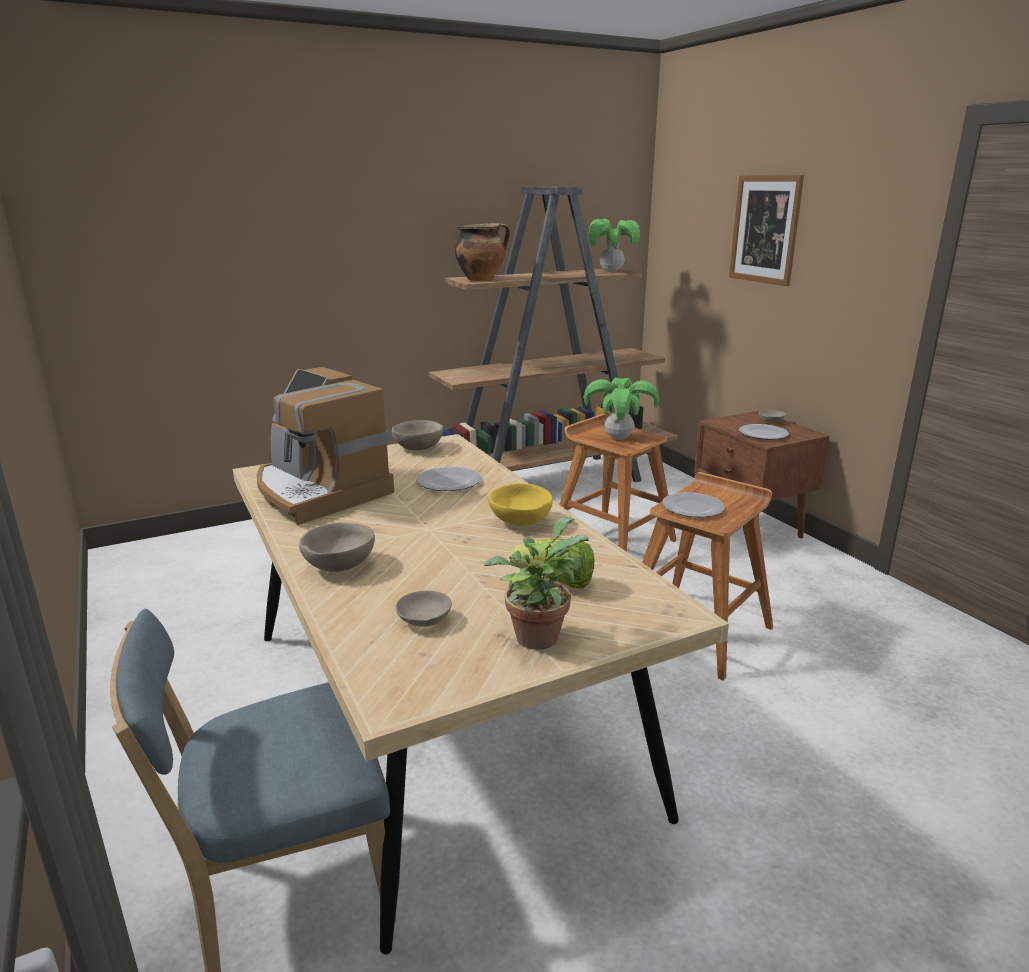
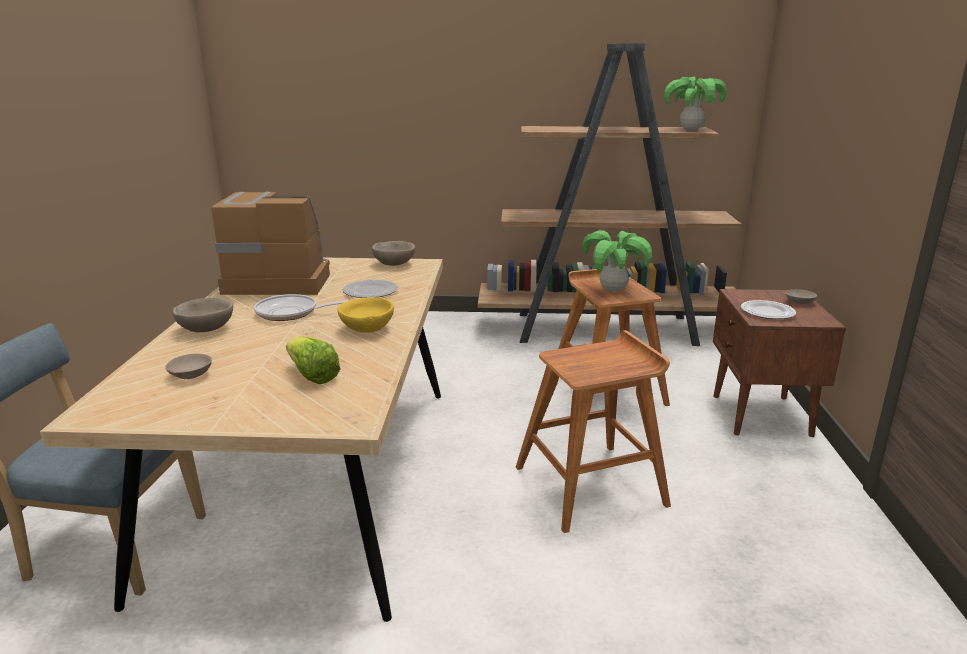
camera: 30 degrees right, 0 degrees up
coffee machine [257,367,394,525] -> coffee machine turned 105 degrees clockwise [211,192,330,295]
cooking pot [455,223,510,281] -> none
potted plant [484,517,589,650] -> none
plate [662,492,725,517] -> none
picture [729,175,804,286] -> none
none -> frying pan [254,294,350,321]

